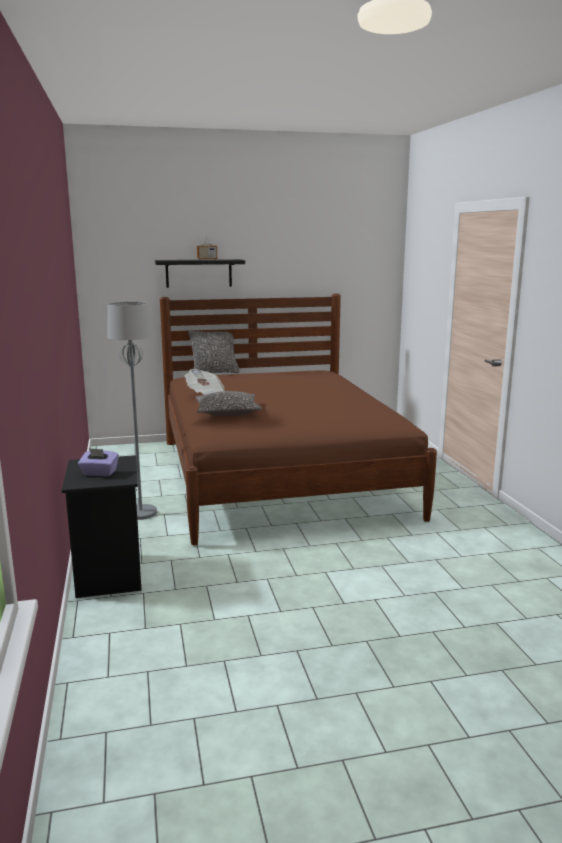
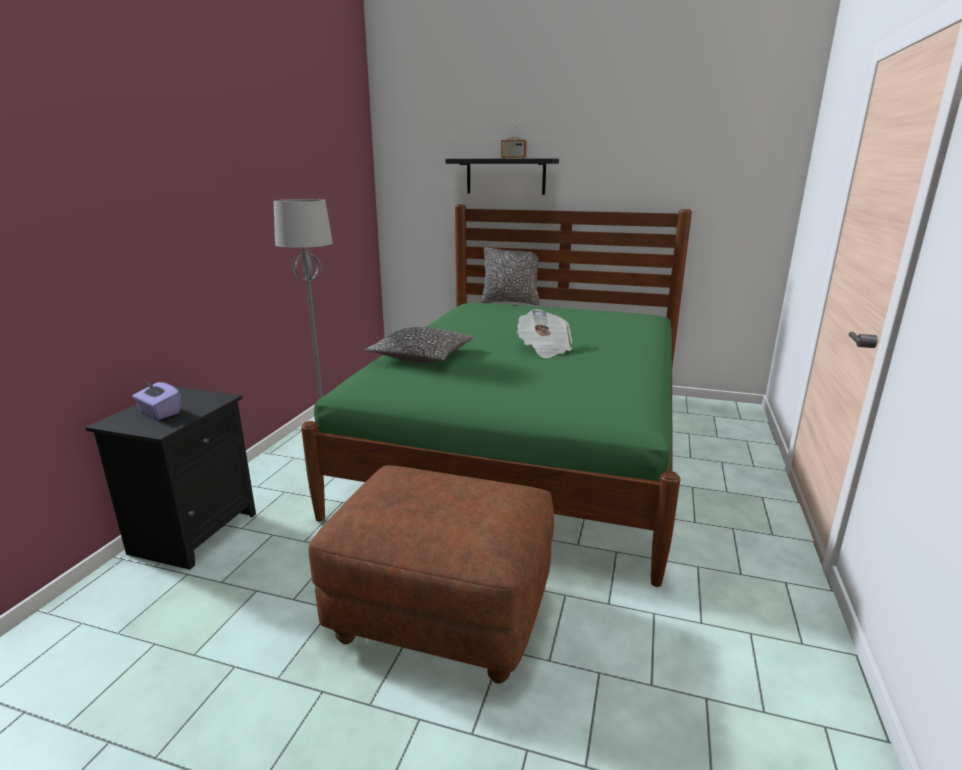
camera: 30 degrees right, 5 degrees up
brown bed [160,293,437,545] -> green bed [301,204,692,587]
newspaper [185,369,225,395] -> newspaper moved to [517,309,572,358]
none -> brown ottoman [309,465,554,684]

